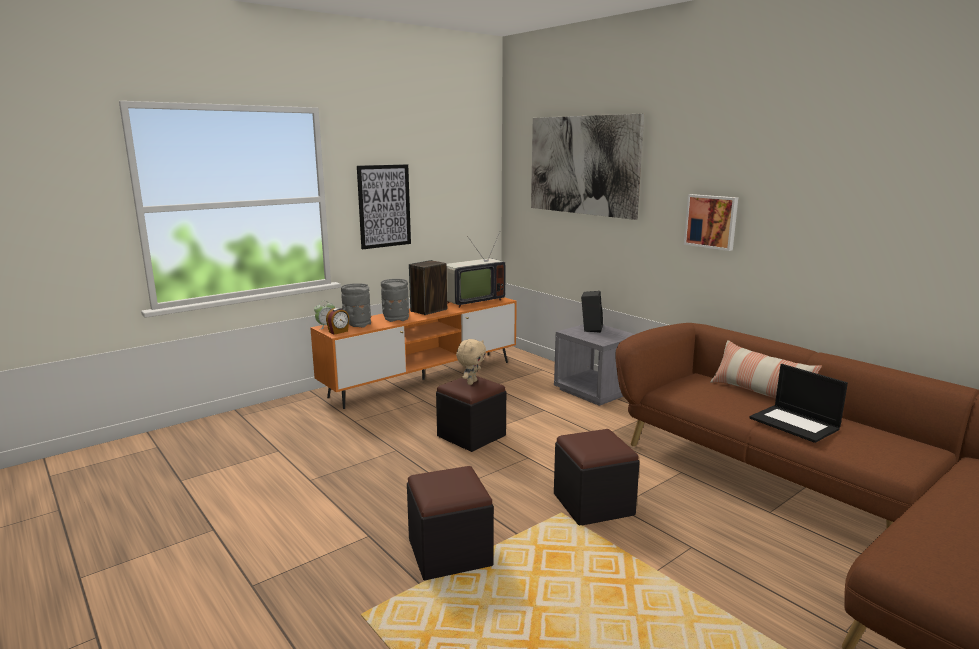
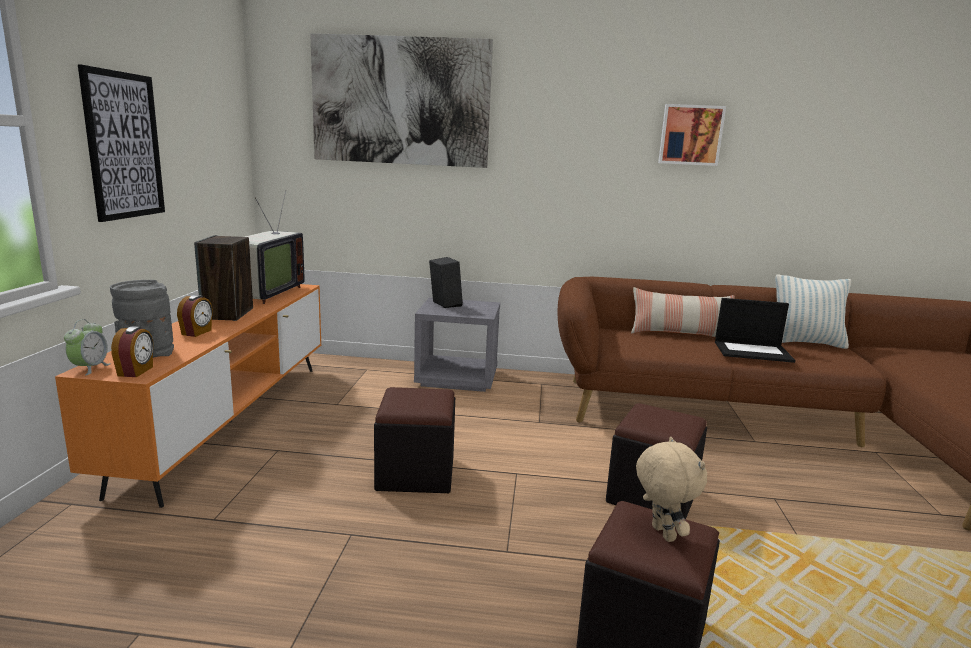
camera: 45 degrees left, 0 degrees up
grey vase [381,279,409,322] -> alarm clock [177,295,213,337]
beige plush toy [456,339,486,385] -> beige plush toy moved to [636,437,707,542]
picture [684,194,738,251] -> picture moved to [658,104,726,166]
none -> pillow [775,274,851,349]

